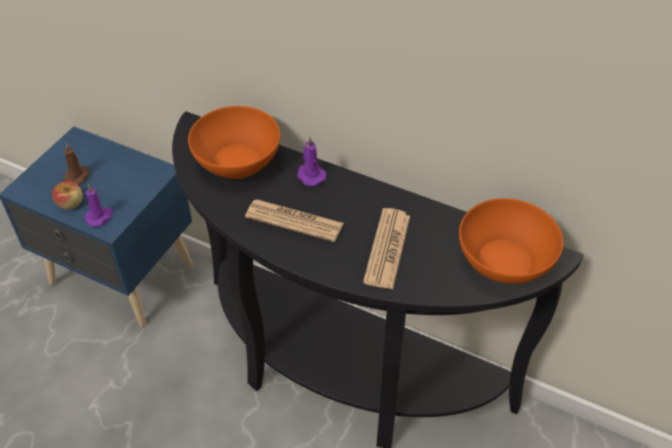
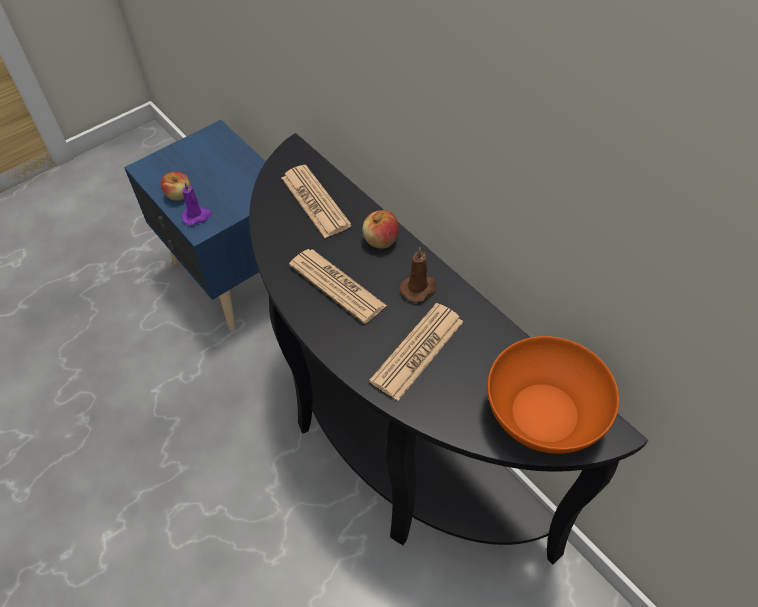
camera: 25 degrees right, 5 degrees up
brown candle [64,143,90,184] -> brown candle moved to [400,247,436,303]
orange bowl [188,106,280,179] -> newspaper [282,165,351,238]
purple candle [297,137,327,186] -> apple [362,210,398,249]

